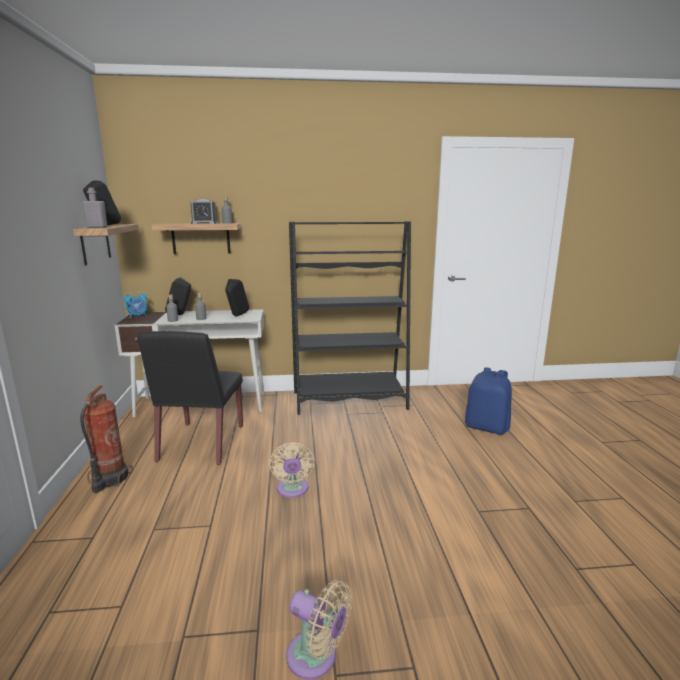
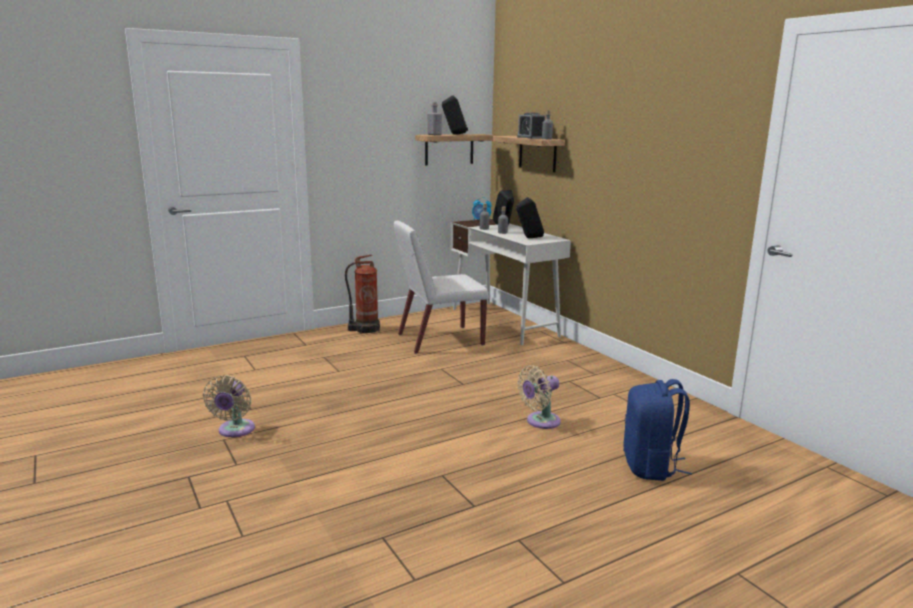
camera: 65 degrees right, 0 degrees up
black chair [138,331,243,465] -> white chair [394,221,489,354]
beige fan [269,442,315,498] -> beige fan moved to [517,365,561,429]
black bookcase [289,221,411,415] -> none

